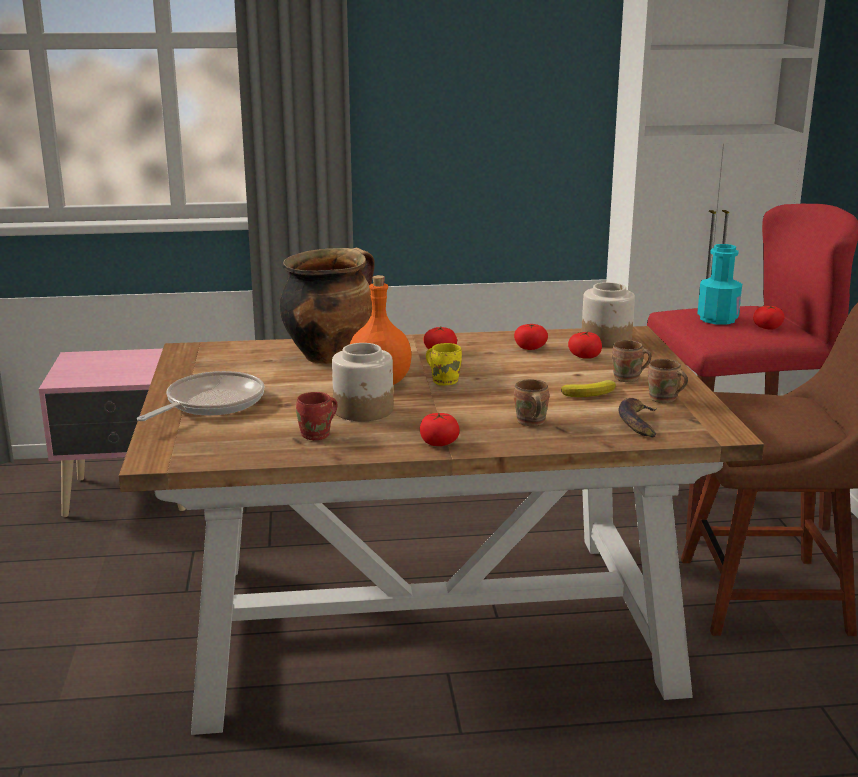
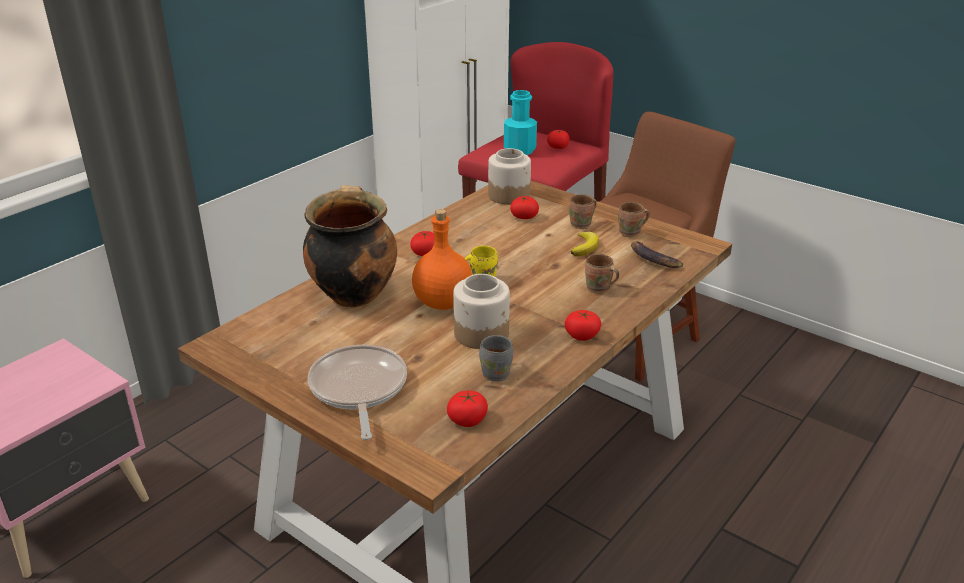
camera: 45 degrees left, 10 degrees up
red mug [296,392,337,440] -> grey mug [479,335,513,381]
tomato [514,324,548,350] -> tomato moved to [447,391,488,427]

